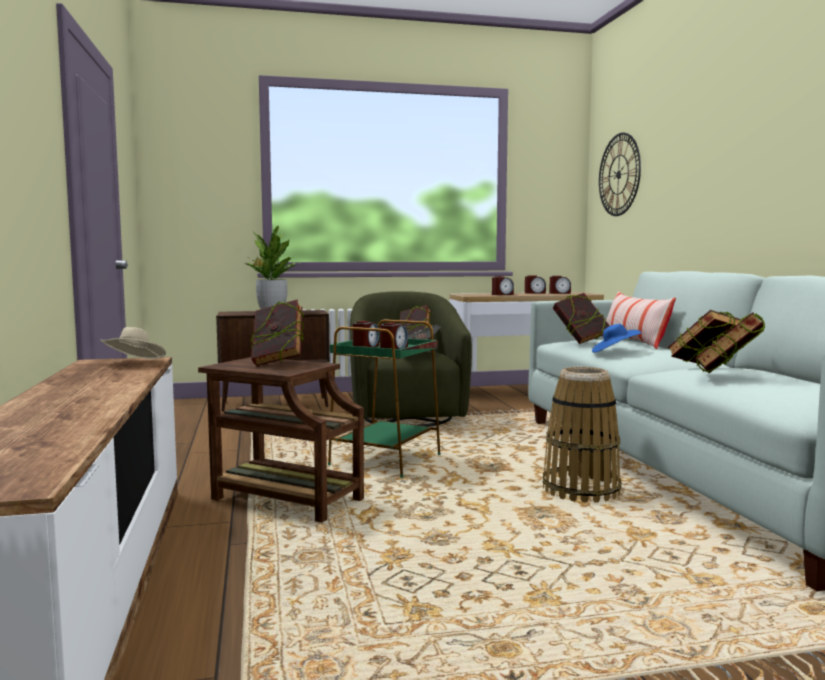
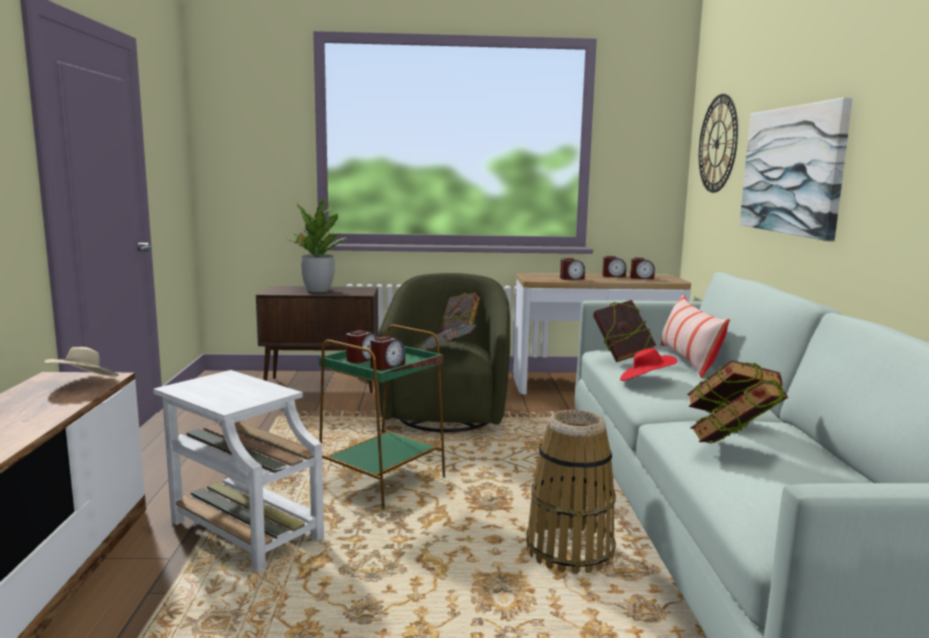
camera: 10 degrees right, 5 degrees up
brown side table [198,357,364,523] -> white side table [153,370,324,572]
book [250,299,304,366] -> none
blue hat [592,324,641,353] -> red hat [620,349,677,381]
none -> picture [740,97,853,241]

